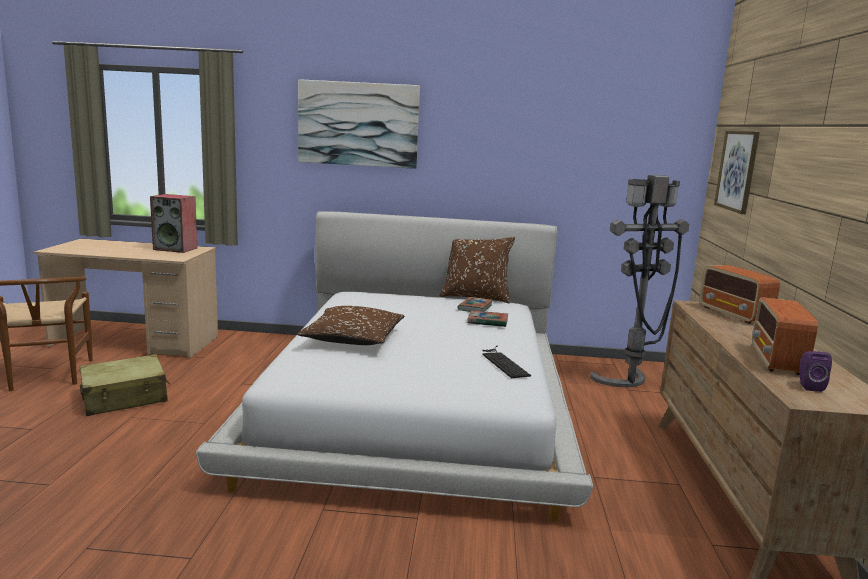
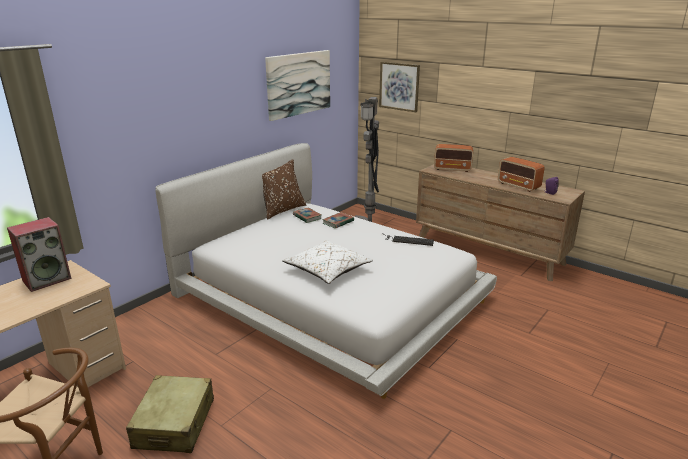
camera: 55 degrees left, 10 degrees up
brown pillow [297,306,405,345] -> white pillow [282,240,373,284]
picture [298,79,420,169] -> picture moved to [265,50,330,121]

